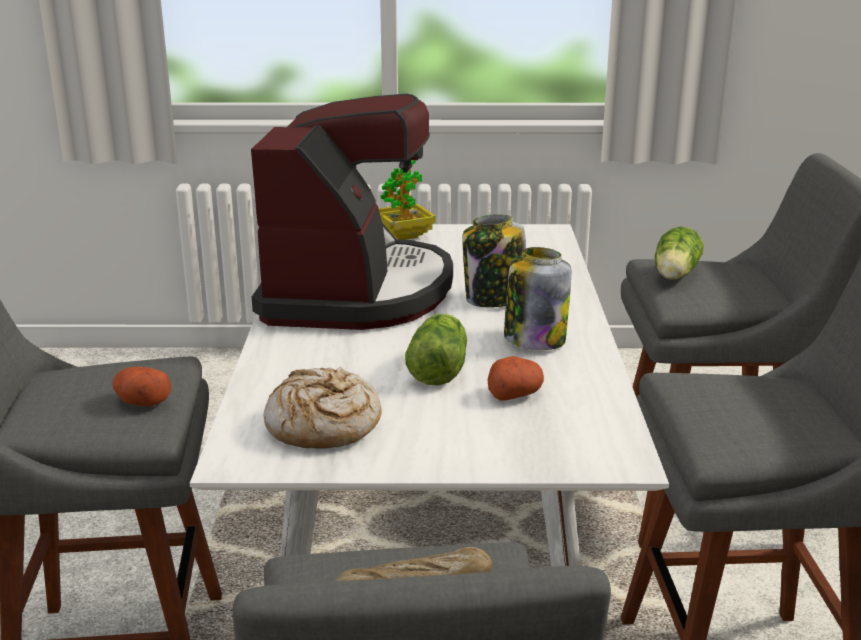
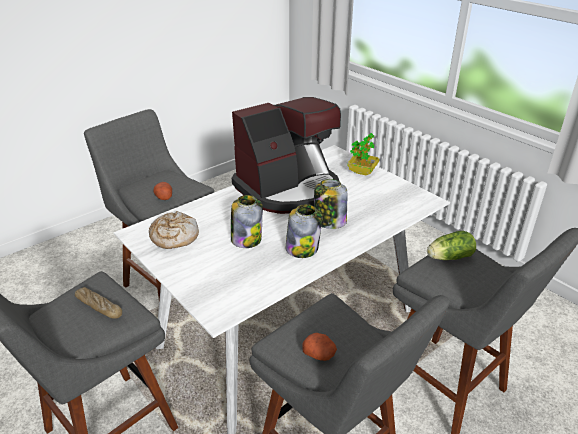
camera: 50 degrees right, 10 degrees up
lettuce [405,314,467,385] -> jar [231,195,263,248]
potato [488,356,544,401] -> potato moved to [302,333,337,361]

